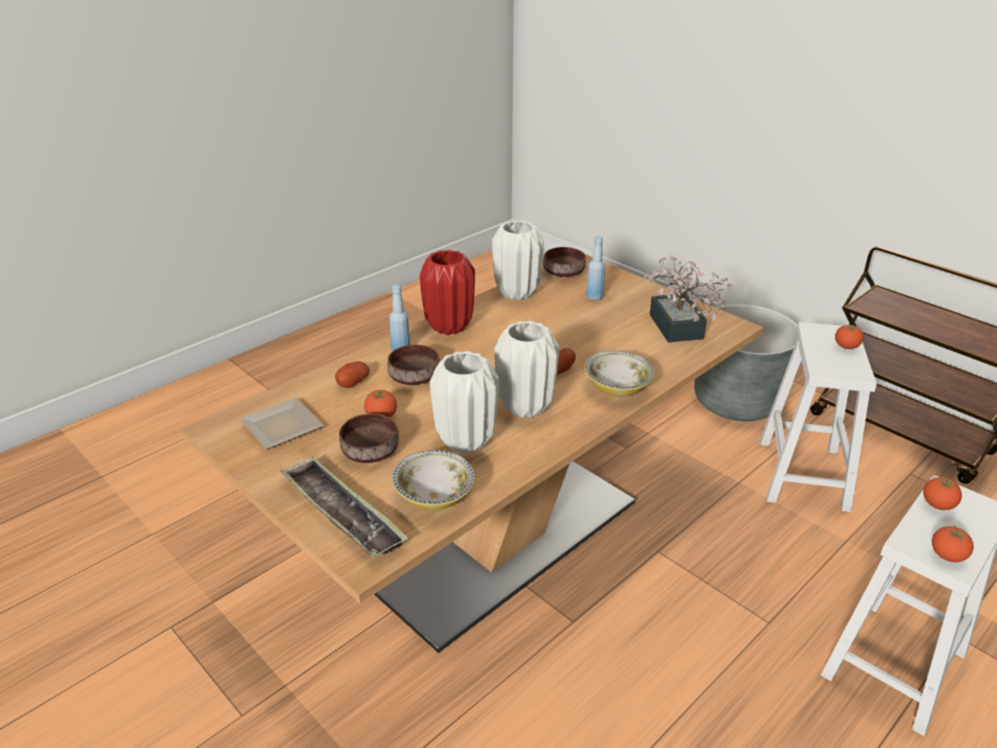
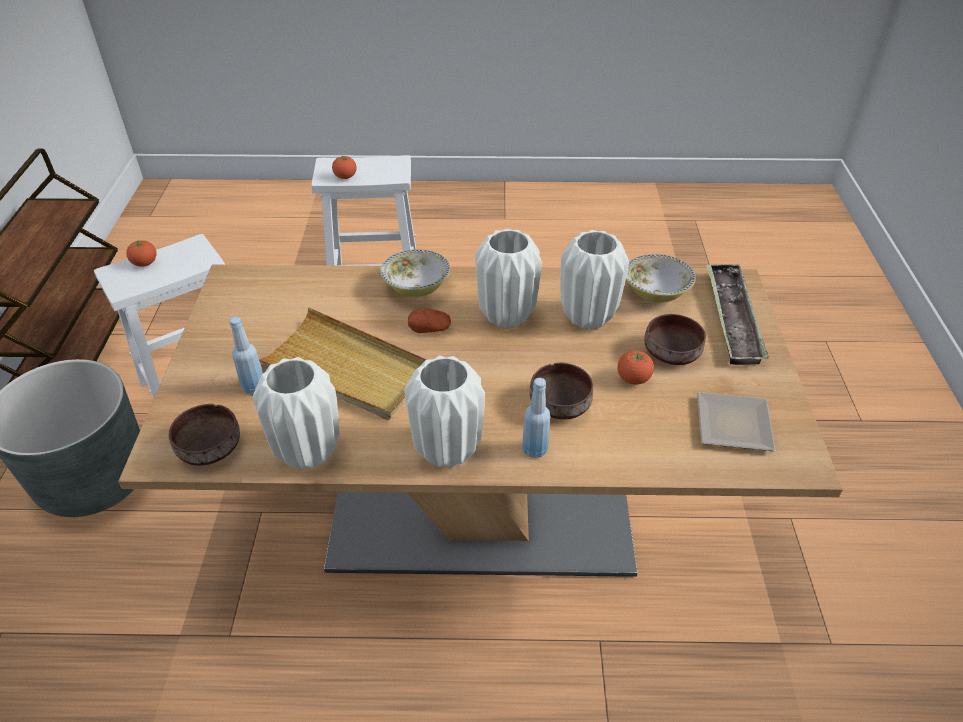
camera: 135 degrees left, 10 degrees up
potato [335,361,370,388] -> none
red vase [420,250,475,335] -> white vase [404,356,485,468]
potted plant [644,256,732,343] -> none
tomato [932,526,974,562] -> none
none -> beige tray [259,308,427,420]

